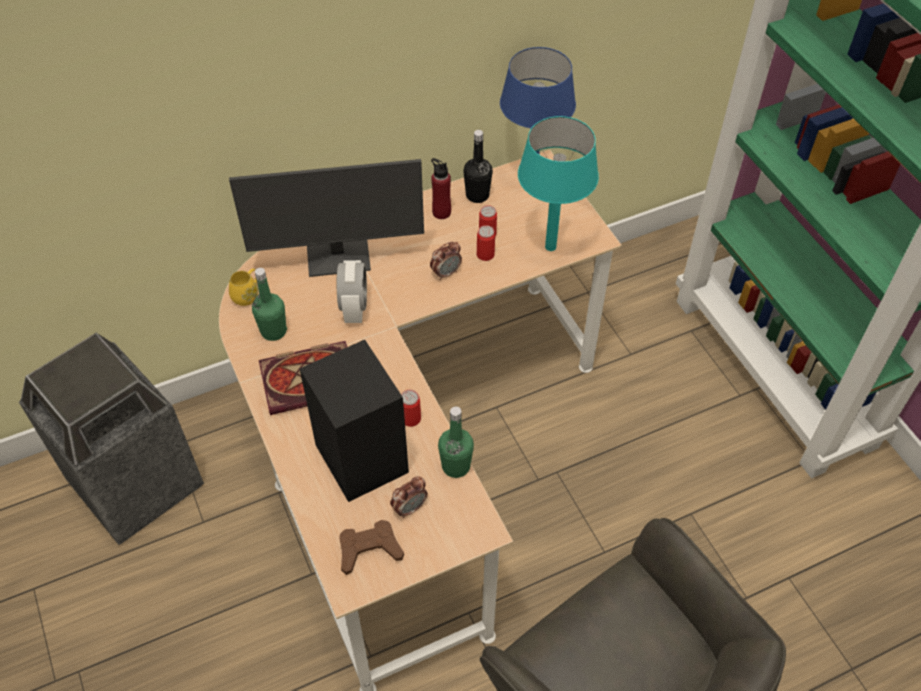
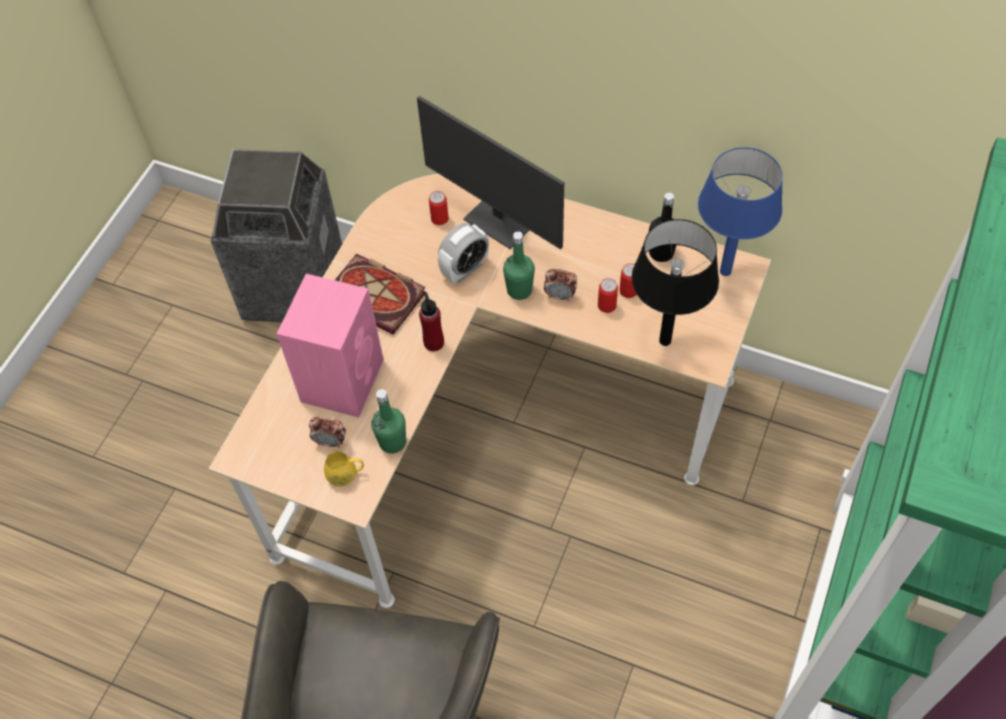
camera: 50 degrees right, 5 degrees up
yellow mug [229,269,258,306] -> yellow mug moved to [324,451,364,487]
green bottle [252,268,287,341] -> green bottle moved to [503,231,535,300]
black speaker [299,340,409,502] -> pink speaker [277,274,384,418]
brown game controller [339,520,404,575] -> none
can [401,390,421,427] -> can moved to [429,191,449,225]
red bottle [431,158,451,219] -> red bottle moved to [419,292,444,351]
turquoise table lamp [518,116,599,251] -> black table lamp [632,219,719,346]

